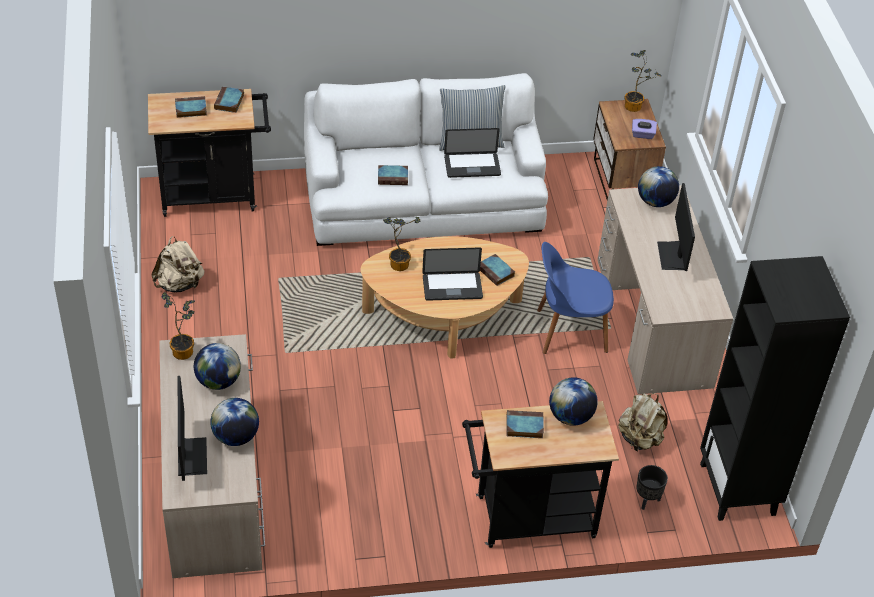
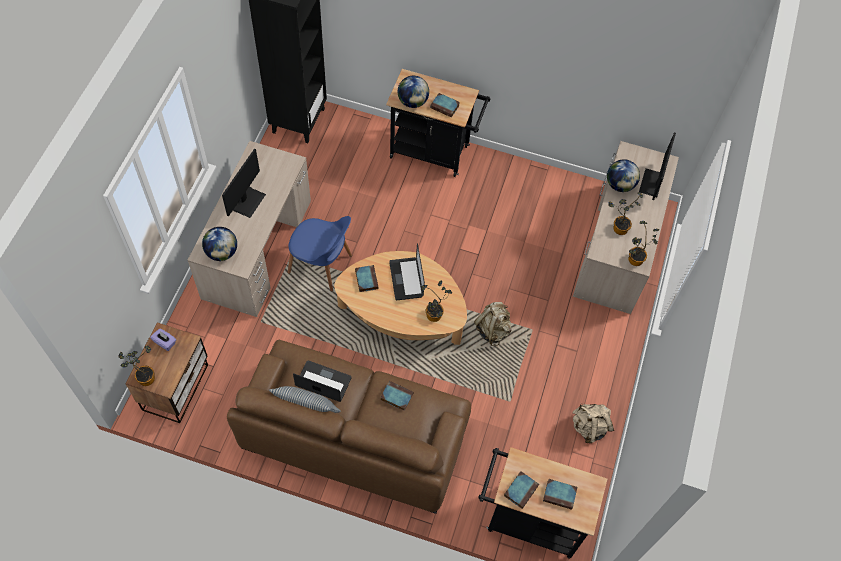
camera: 155 degrees left, 15 degrees up
globe [194,343,241,390] -> potted plant [608,192,643,235]
white sofa [304,73,548,246] -> brown sofa [227,340,471,514]
laptop [422,248,483,301] -> laptop turned 120 degrees counterclockwise [389,244,425,300]
beige backpack [618,393,667,451] -> beige backpack moved to [474,302,512,346]
black planter [636,465,668,510] -> none

